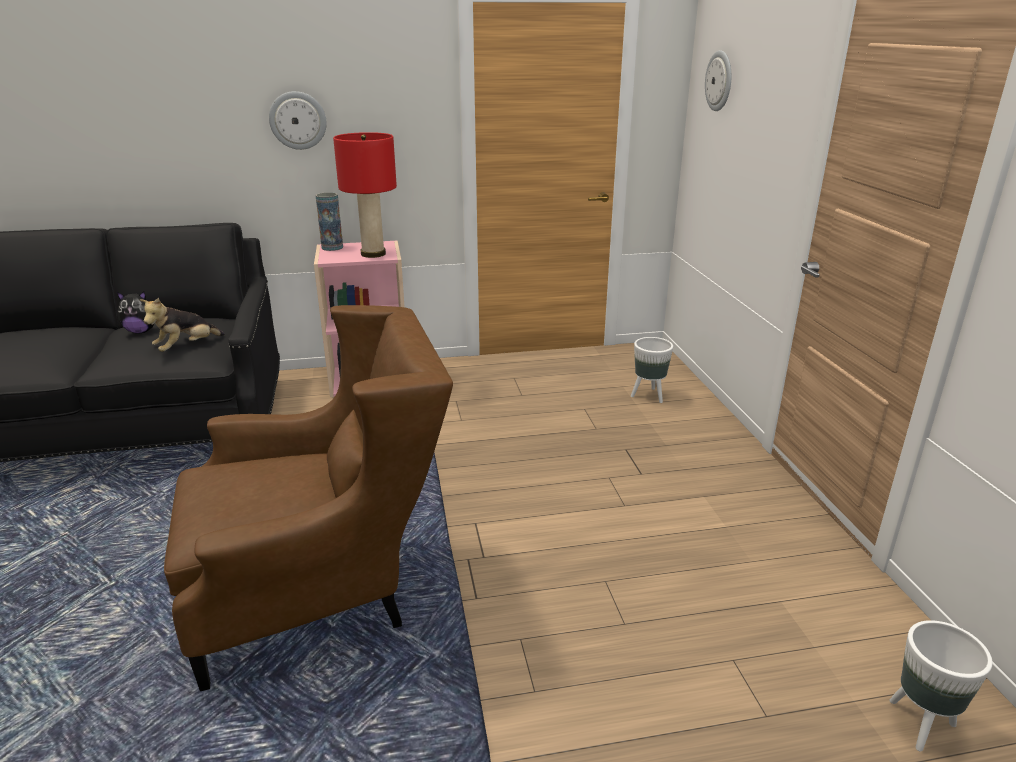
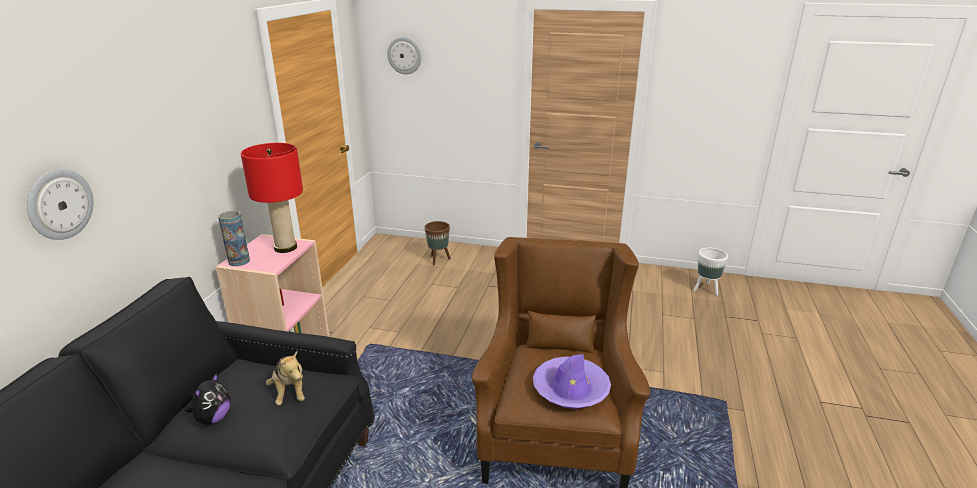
camera: 65 degrees left, 0 degrees up
wall clock [269,91,327,150] -> wall clock moved to [27,169,93,240]
white planter [631,337,673,403] -> brown planter [424,221,451,265]
none -> purple hat [533,354,611,409]

